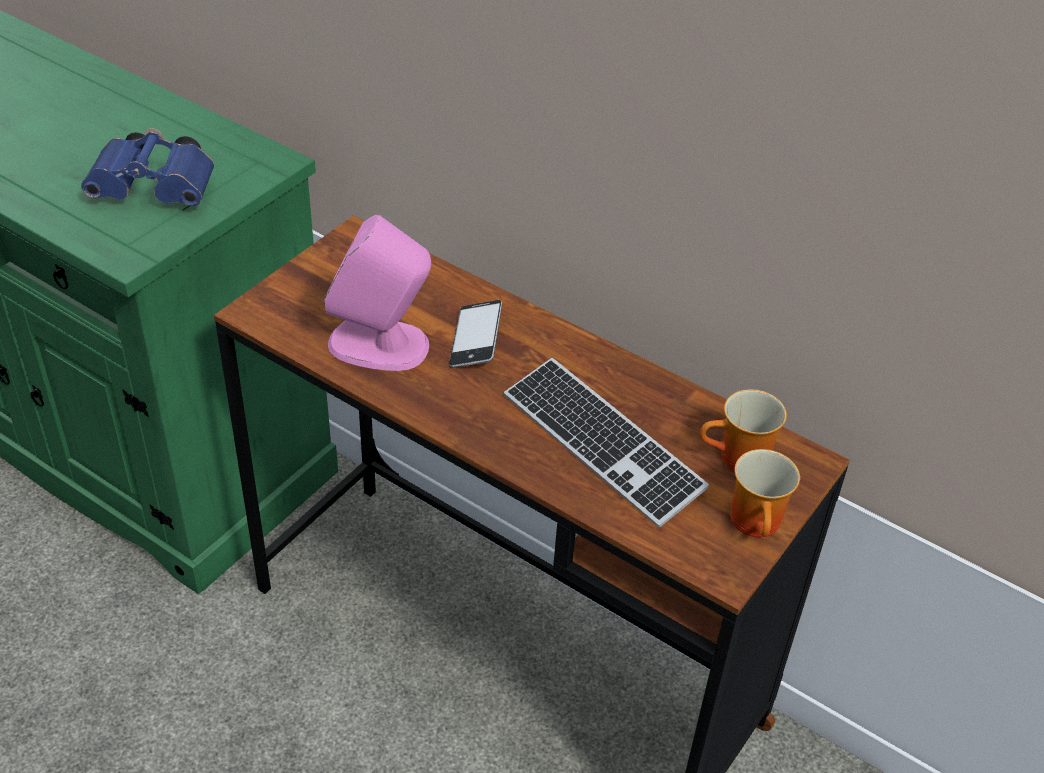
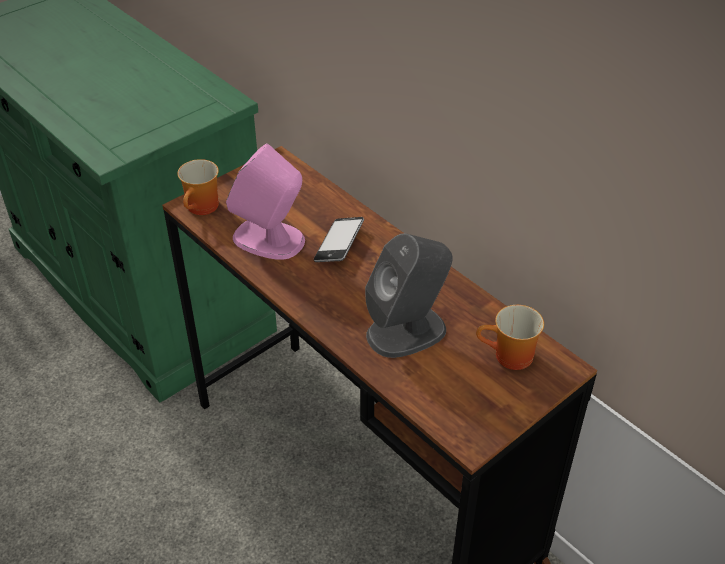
camera: 15 degrees right, 0 degrees up
blue binoculars [81,128,214,206] -> none
keyboard [504,358,709,527] -> grey speaker [365,233,453,358]
mug [730,449,800,537] -> mug moved to [177,159,219,215]

